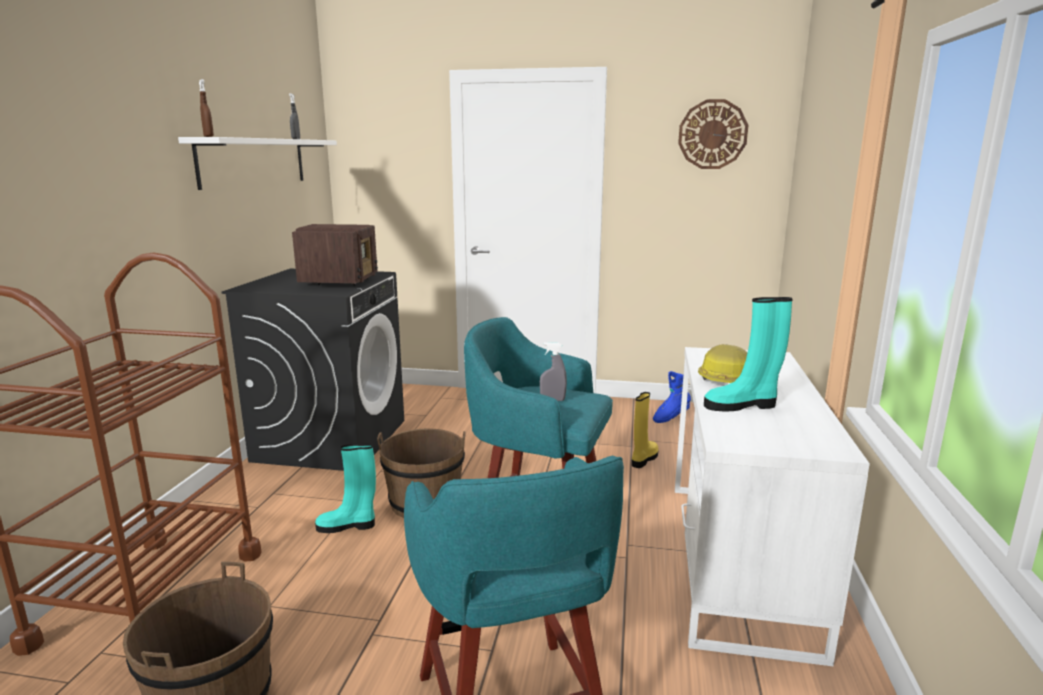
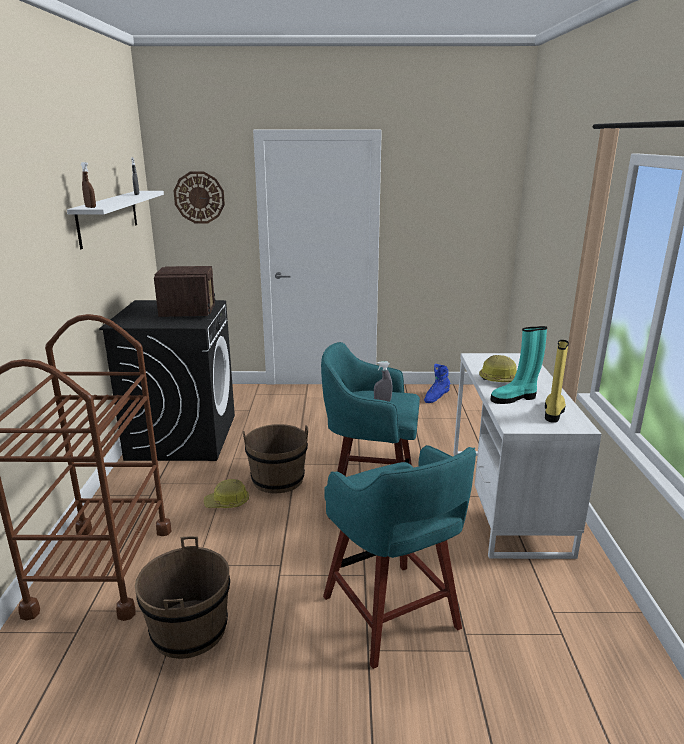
camera: 10 degrees left, 5 degrees up
turquoise boot [315,444,376,533] -> hard hat [204,479,249,508]
yellow boot [632,392,659,468] -> yellow boot moved to [545,340,569,423]
wall clock [678,99,748,169] -> wall clock moved to [174,171,225,223]

